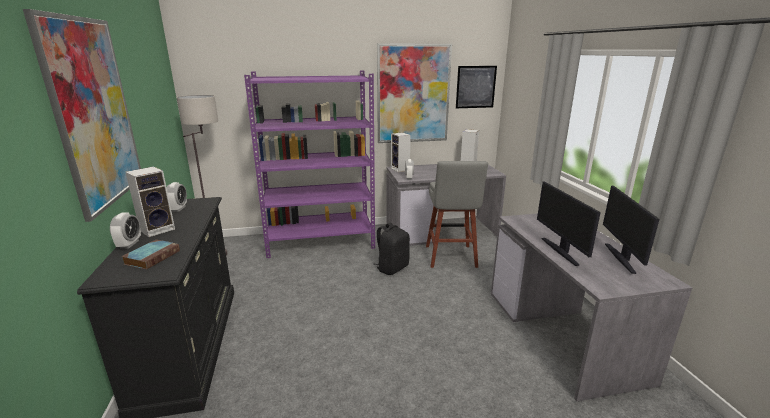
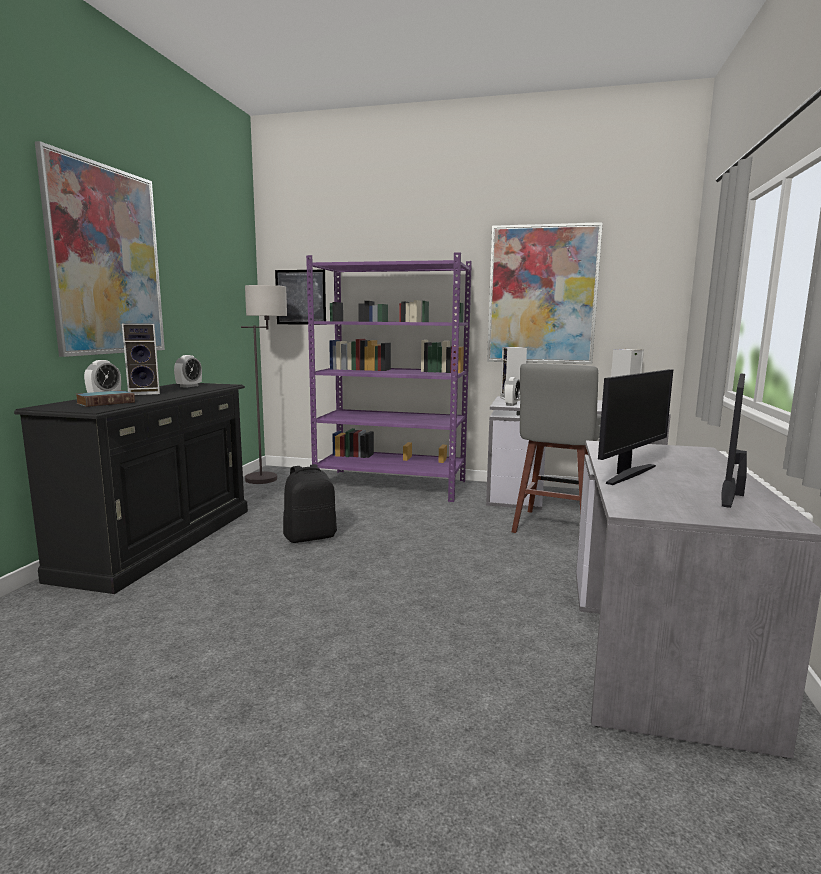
camera: 25 degrees right, 10 degrees down
black backpack [374,223,410,275] -> black backpack moved to [283,464,337,543]
picture [456,66,497,108] -> picture moved to [275,270,326,325]
monitor [537,182,601,266] -> monitor turned 150 degrees counterclockwise [598,369,673,485]

